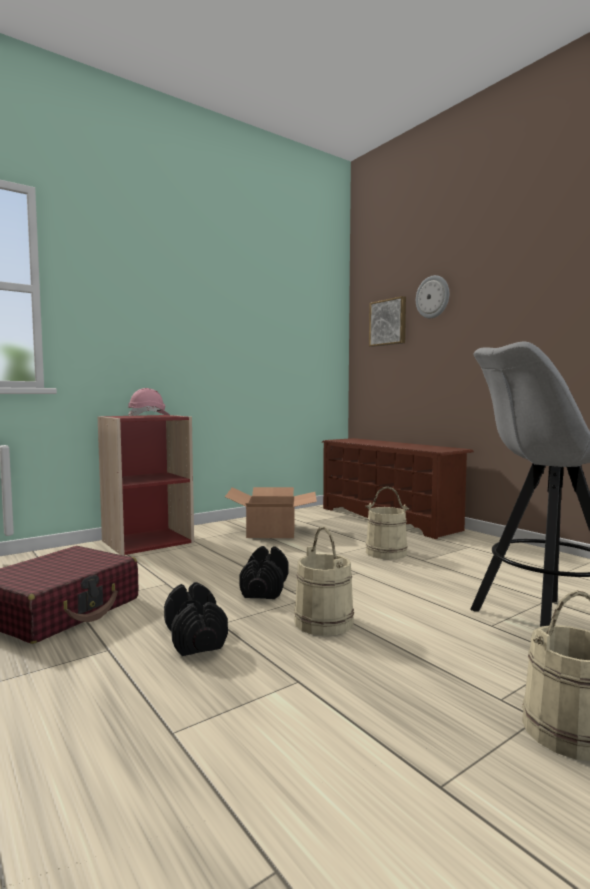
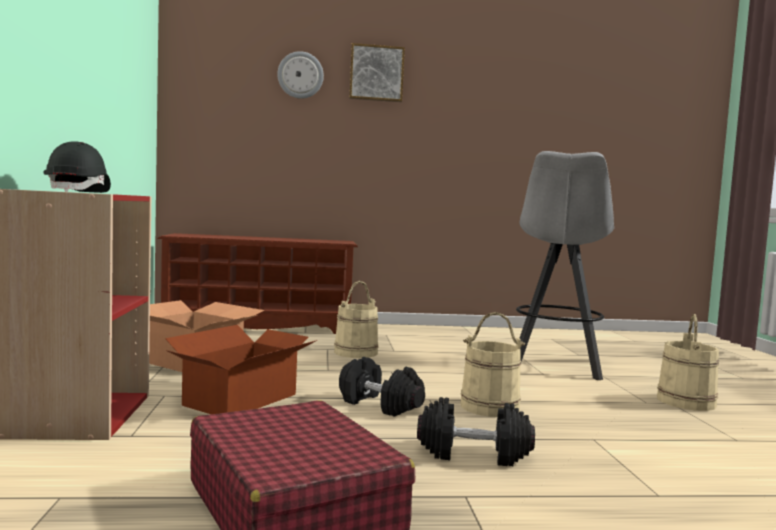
camera: 60 degrees left, 0 degrees up
pink hard hat [128,388,170,416] -> black hard hat [44,142,111,193]
picture [369,296,406,347] -> picture moved to [349,43,405,102]
none -> cardboard box [165,325,317,414]

